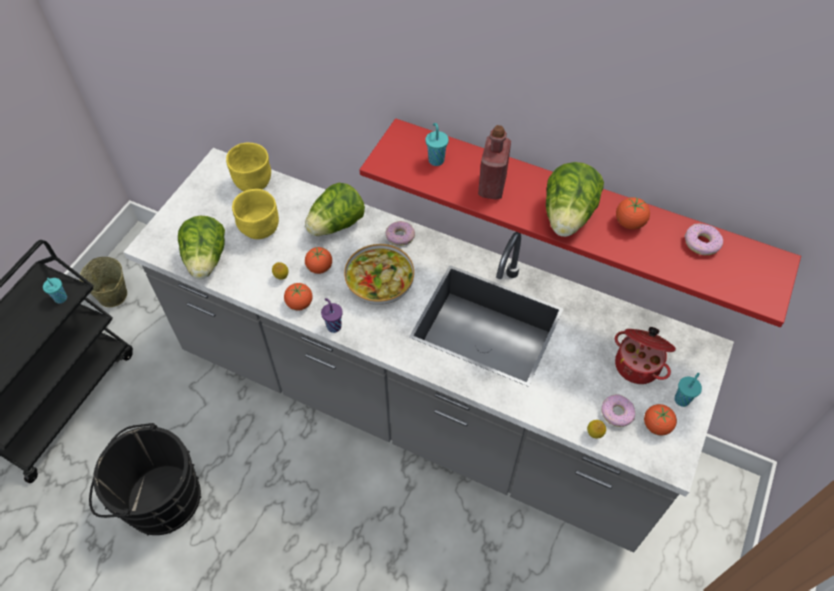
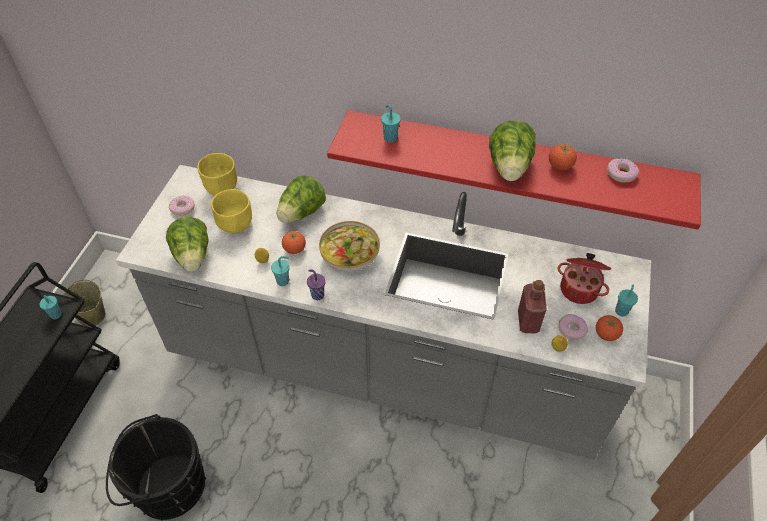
camera: 10 degrees left, 5 degrees down
tomato [284,283,313,310] -> turquoise cup [271,256,290,286]
donut [385,221,415,246] -> donut moved to [169,196,195,216]
red bottle [478,125,511,200] -> red bottle moved to [518,280,547,333]

